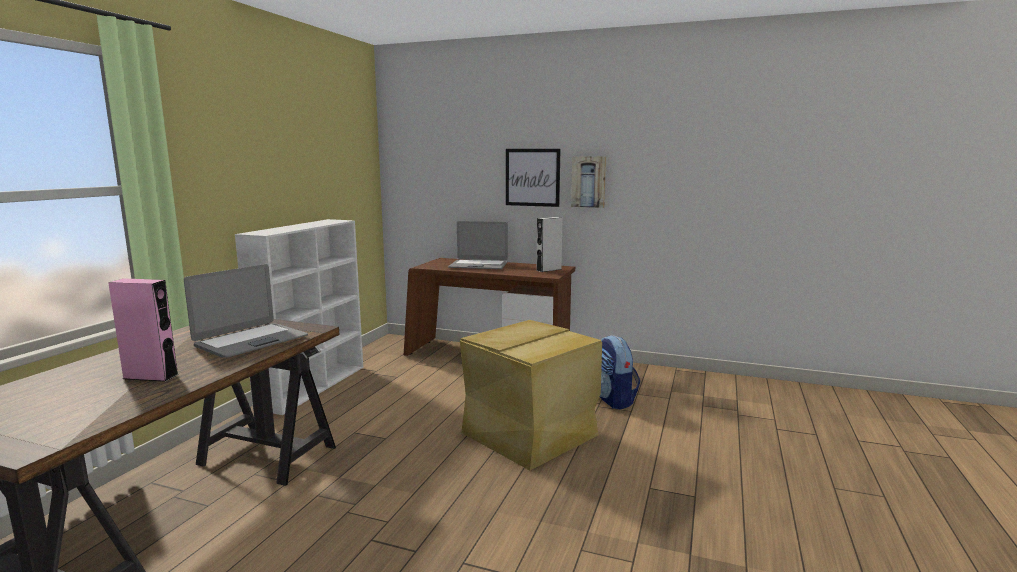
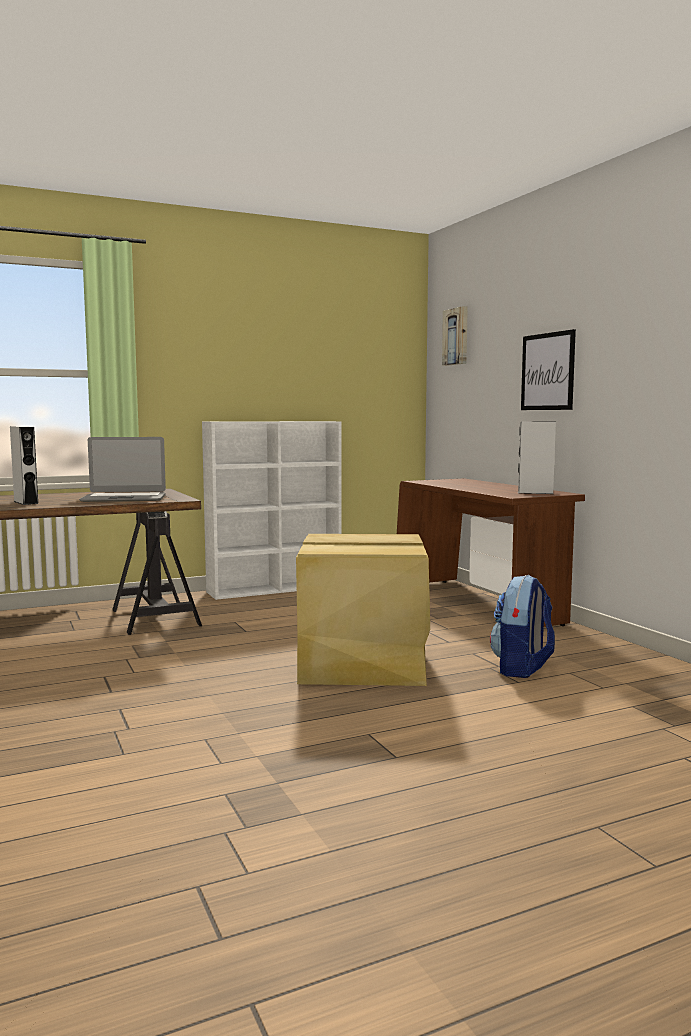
camera: 45 degrees right, 5 degrees down
pink speaker [108,278,179,382] -> grey speaker [10,426,38,505]
laptop [448,221,508,269] -> none
picture [571,157,606,208] -> picture moved to [442,306,468,366]

